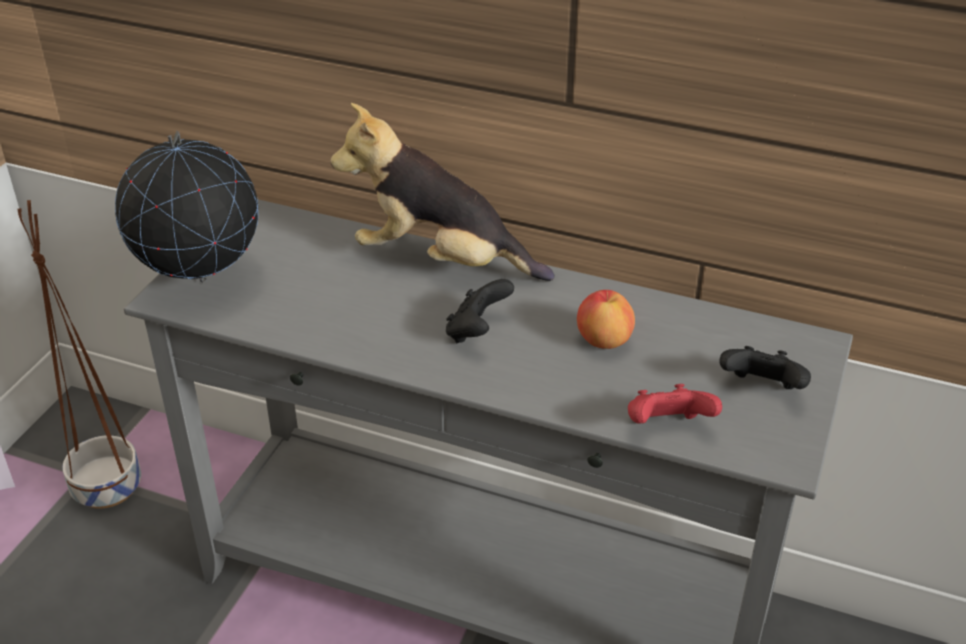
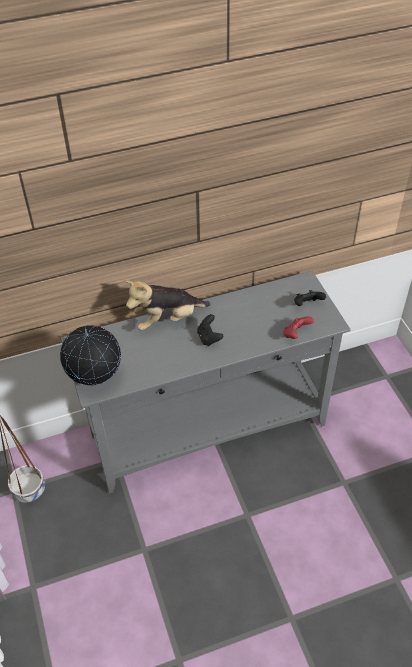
camera: 40 degrees left, 10 degrees up
apple [577,290,635,349] -> none

